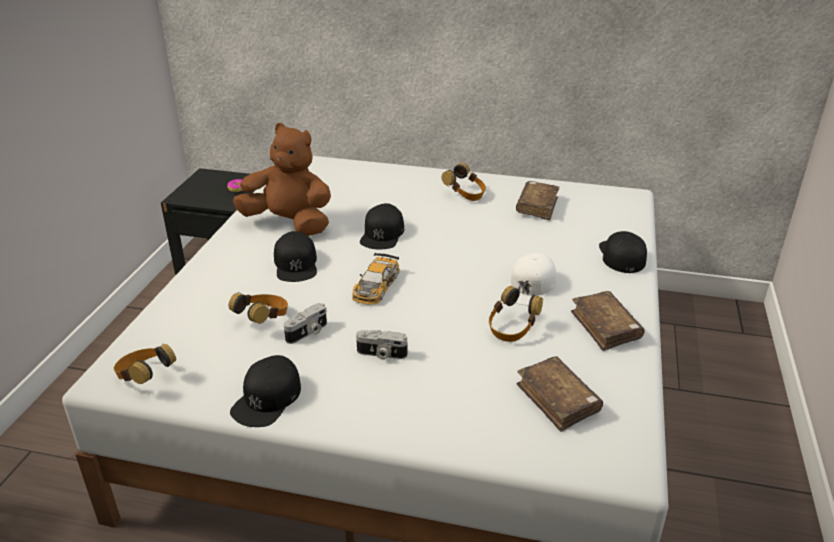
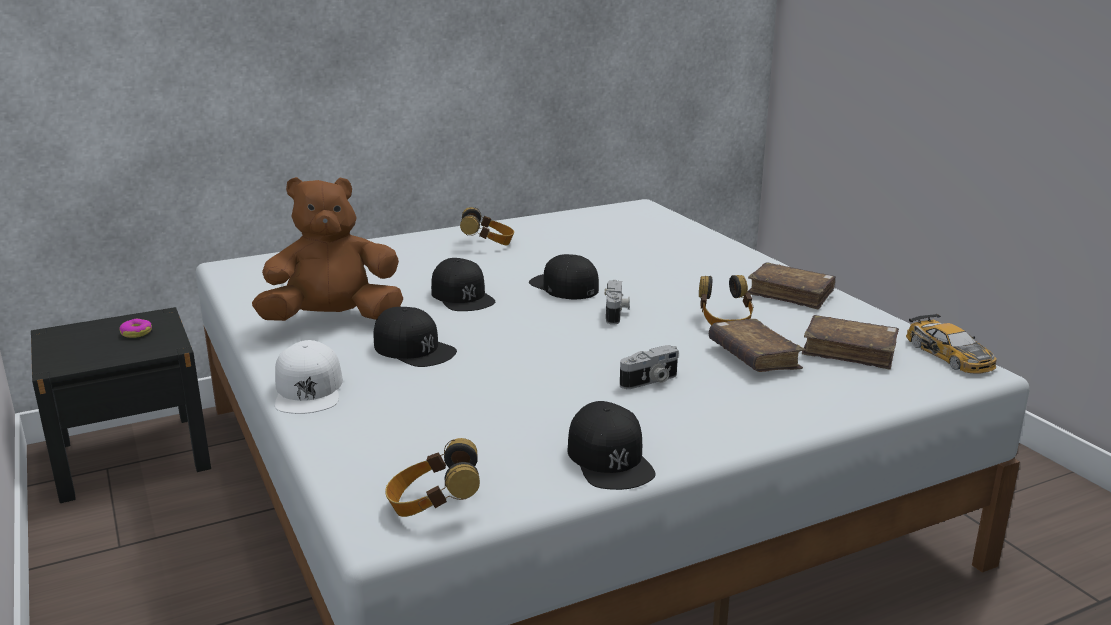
camera: 40 degrees left, 10 degrees down
headphones [229,293,288,324] -> none
camera [284,303,327,344] -> camera moved to [605,280,630,325]
toy car [352,253,400,305] -> toy car moved to [906,314,997,373]
white cap [502,253,556,305] -> white cap moved to [275,340,343,414]
brown book [516,181,559,220] -> brown book moved to [709,319,805,372]
black cap [599,231,647,273] -> black cap moved to [529,254,599,299]

